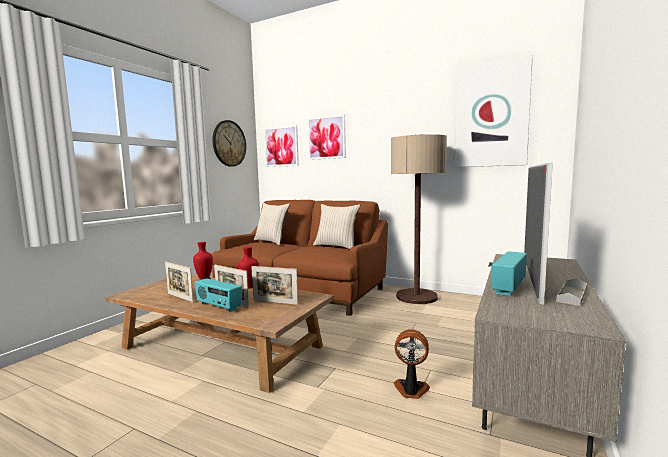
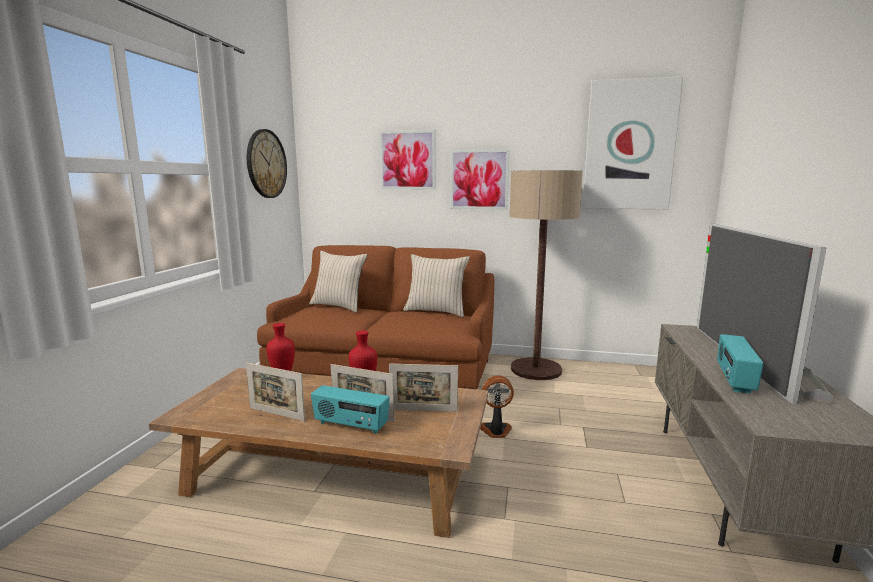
camera: 15 degrees left, 5 degrees up
picture [264,125,299,167] -> picture moved to [450,149,510,210]
fan [394,329,430,399] -> fan moved to [480,376,514,438]

